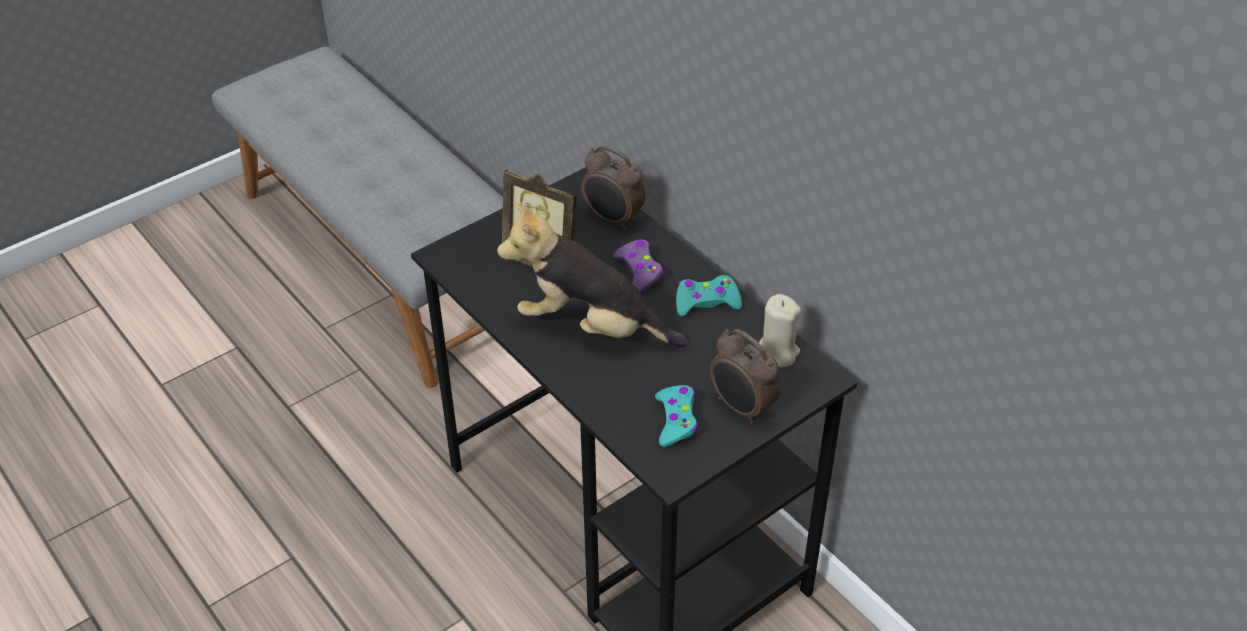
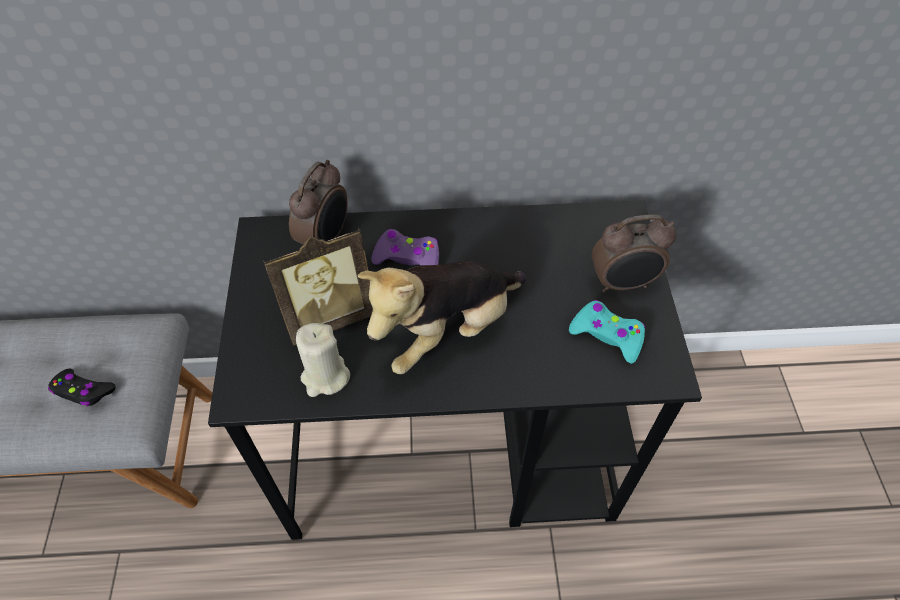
camera: 55 degrees left, 10 degrees up
alarm clock [581,145,646,230] -> alarm clock turned 45 degrees counterclockwise [289,160,347,245]
turquoise game controller [676,275,742,317] -> none
beige candle [759,294,801,367] -> beige candle moved to [296,323,350,397]
none -> black game controller [48,369,116,406]

